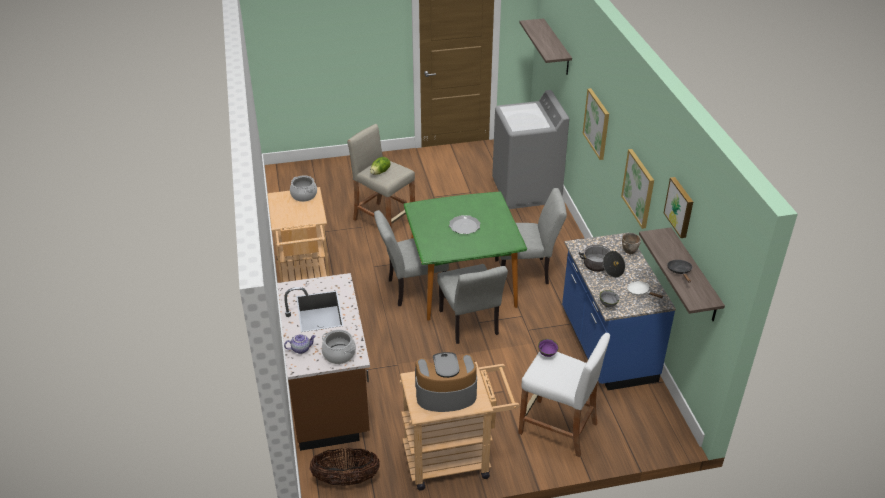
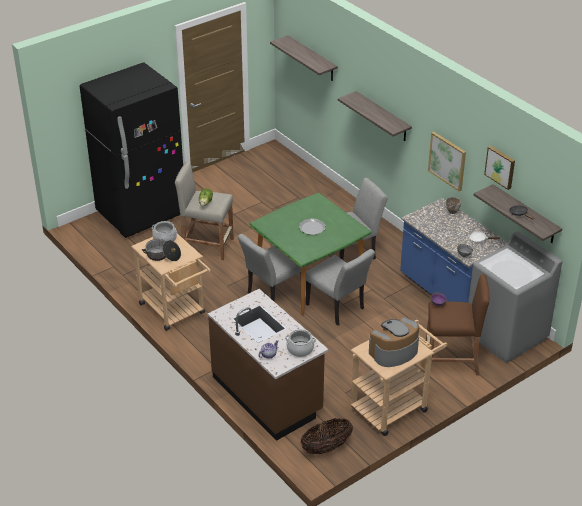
camera: 25 degrees left, 0 degrees up
grey washing machine [492,90,569,209] -> grey washing machine moved to [468,231,562,363]
white stool [518,333,610,457] -> brown stool [426,273,489,376]
cooking pot [579,245,625,278] -> cooking pot moved to [142,239,181,261]
picture [583,88,609,160] -> shelf [338,91,412,141]
none -> black fridge [80,62,183,238]

